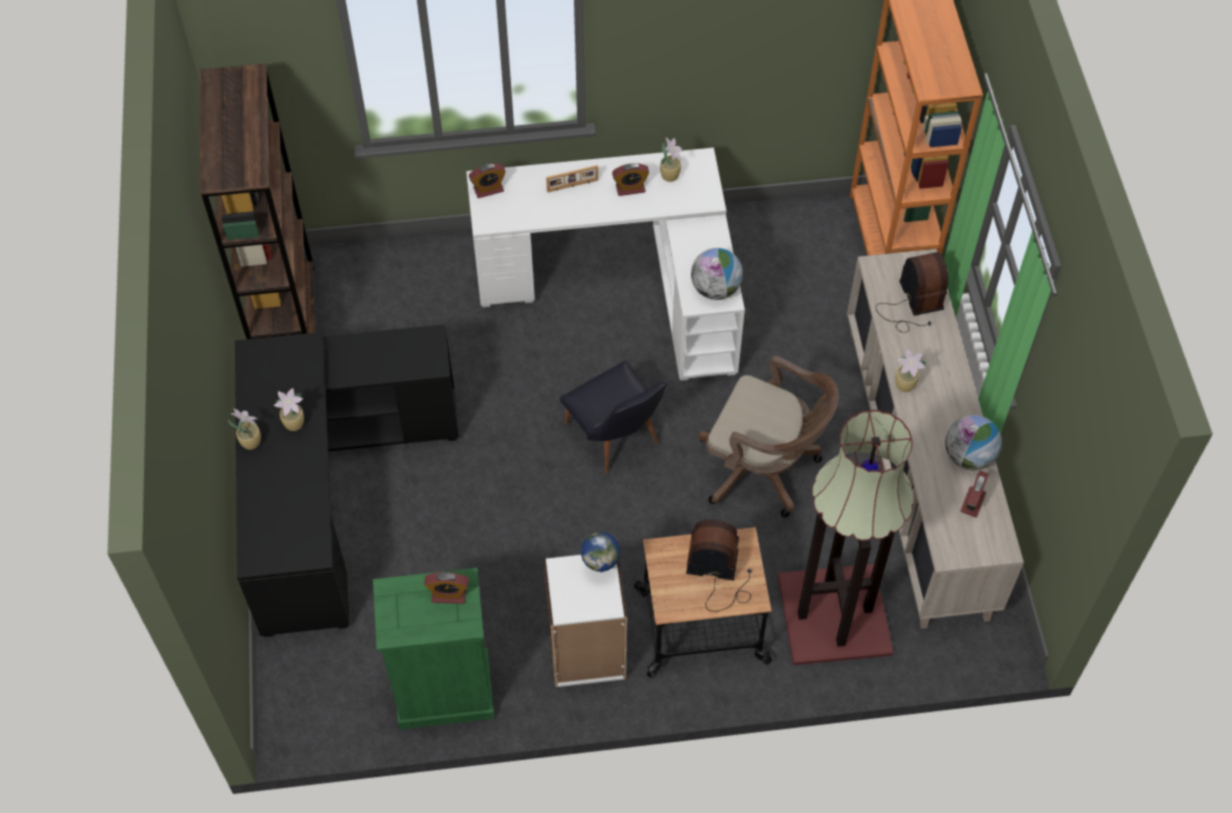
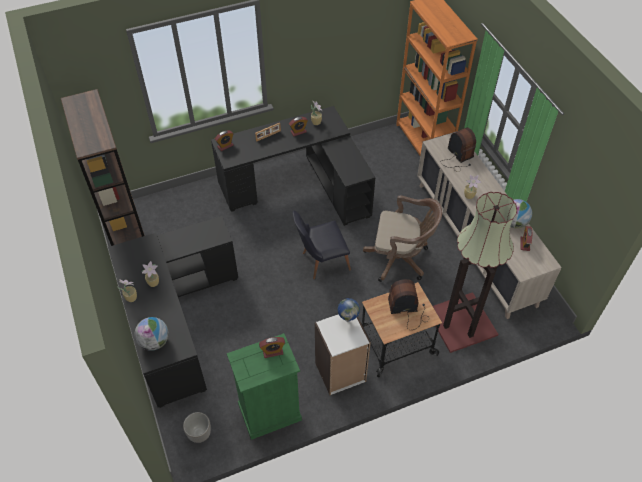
camera: 15 degrees left, 5 degrees down
white desk [466,148,745,381] -> black desk [211,106,376,226]
black chair [560,360,667,474] -> black chair turned 120 degrees clockwise [293,211,351,279]
globe [691,248,743,300] -> globe moved to [134,317,169,351]
none -> planter [183,412,211,443]

